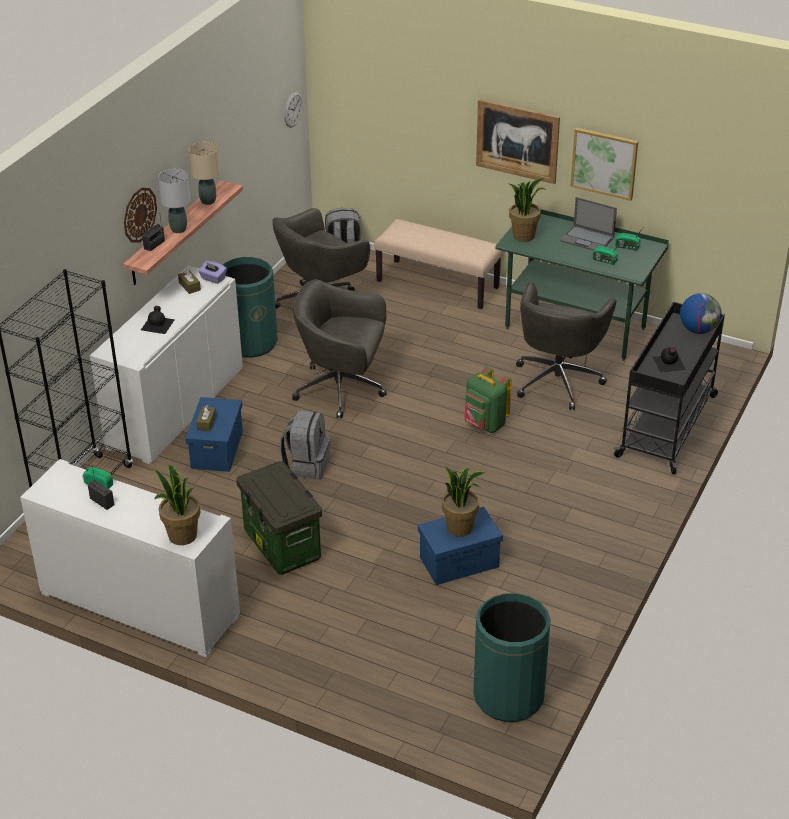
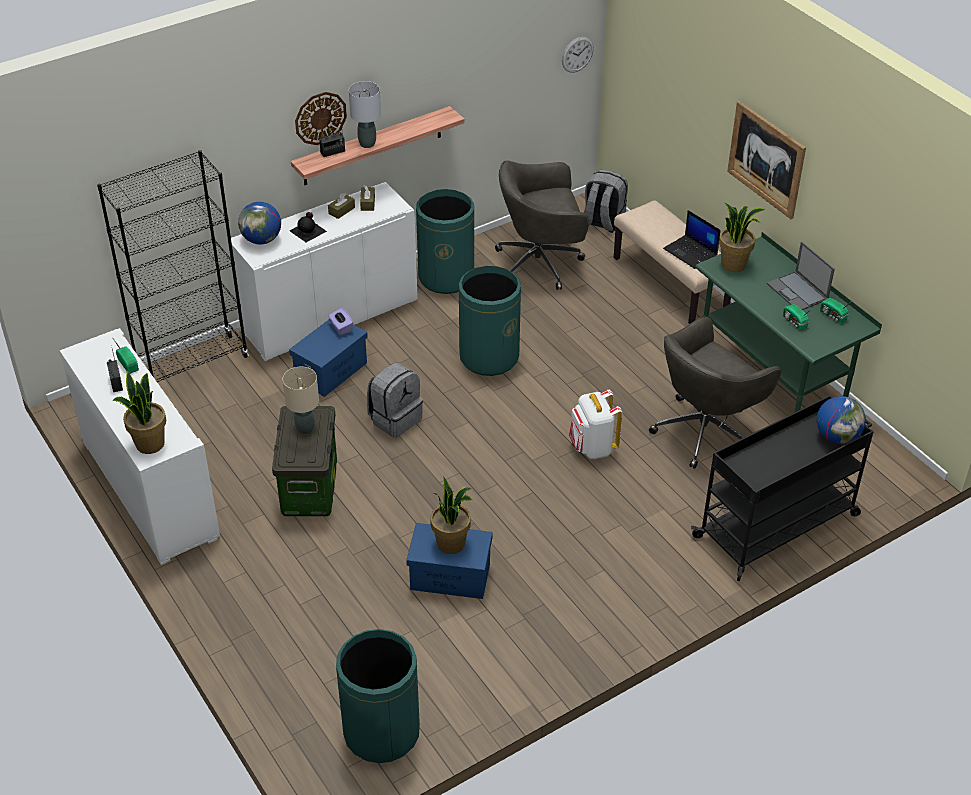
camera: 30 degrees right, 5 degrees up
beige table lamp [189,142,220,205] -> beige table lamp moved to [283,367,319,434]
brown tissue box [196,405,216,431] -> brown tissue box moved to [328,193,355,219]
purple tissue box [198,261,227,284] -> purple tissue box moved to [328,308,353,335]
grey office chair [292,279,387,419] -> green trash can [459,266,521,376]
green backpack [464,367,511,433] -> white backpack [569,389,622,459]
picture [570,127,638,201] -> none
black bottle [653,347,686,373] -> none
none -> globe [238,202,281,245]
none -> laptop [663,210,721,269]

